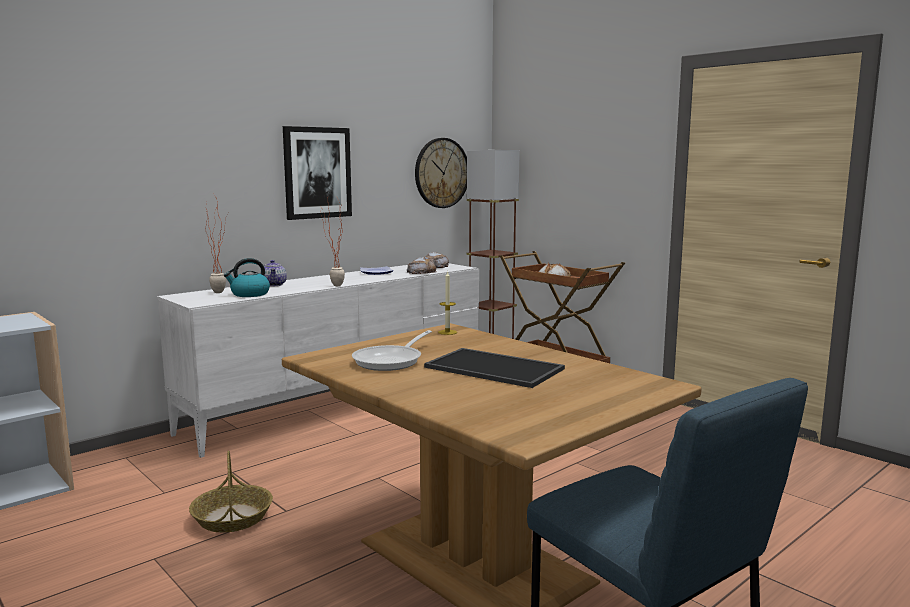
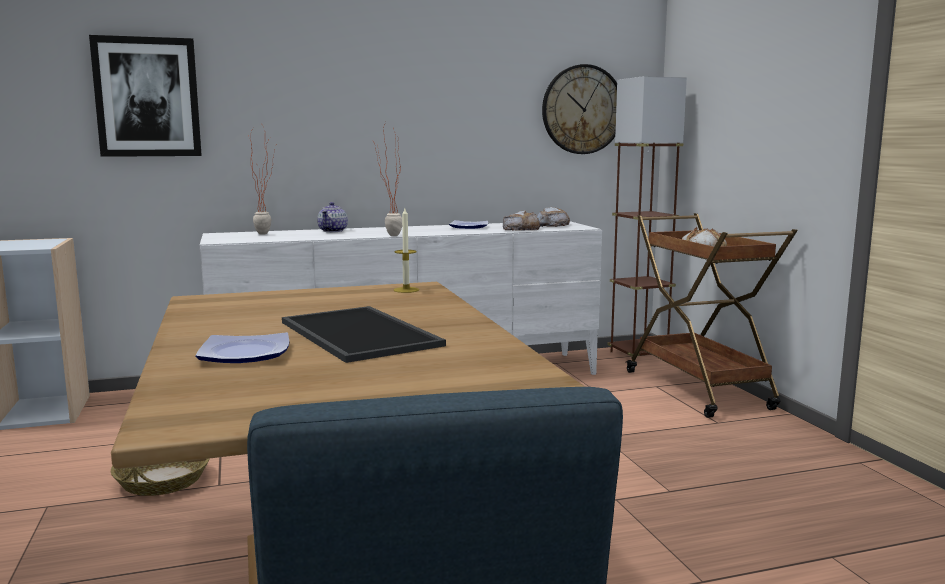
camera: 25 degrees right, 0 degrees up
kettle [224,258,270,297] -> none
picture [283,126,352,220] -> picture moved to [89,35,202,157]
frying pan [352,330,432,371] -> none
none -> plate [196,332,289,363]

